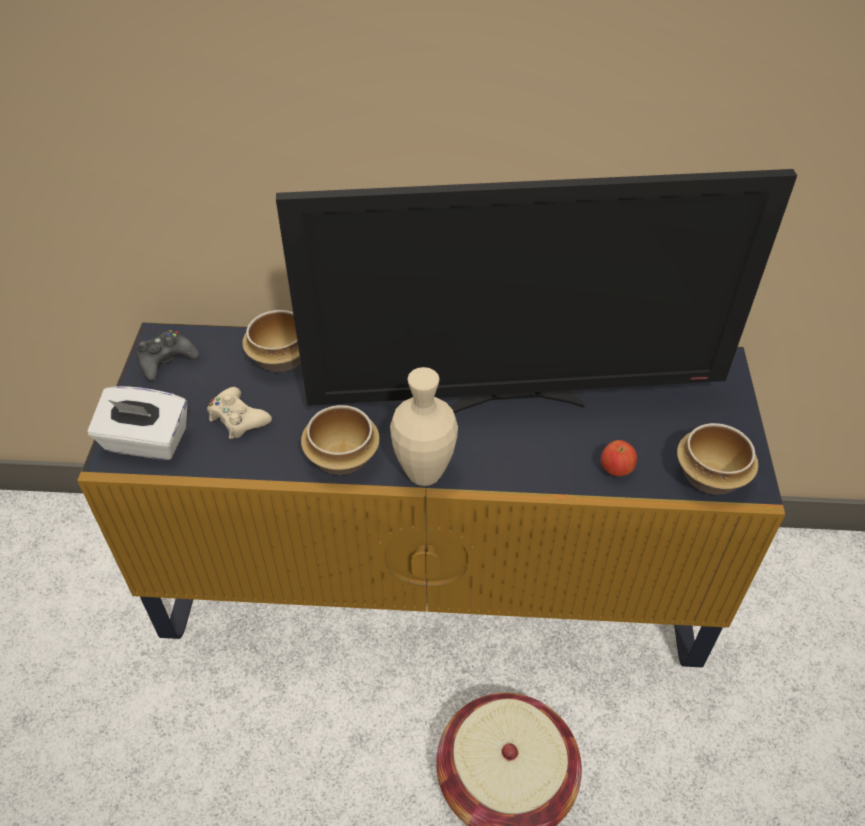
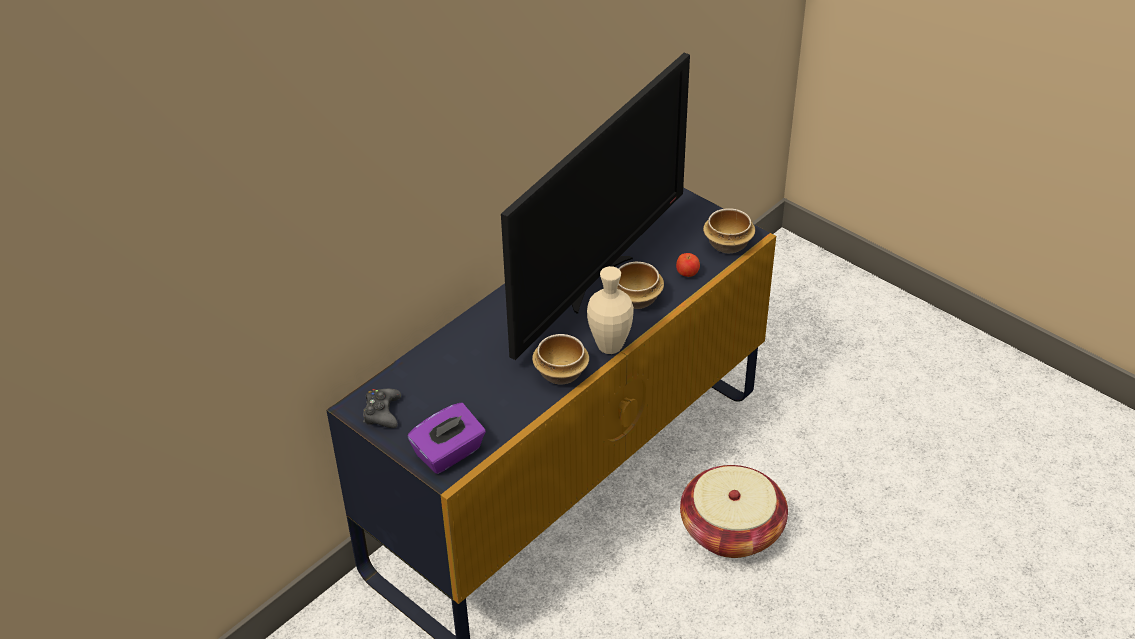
camera: 50 degrees left, 5 degrees down
white tissue box [88,386,187,460] -> purple tissue box [408,403,486,474]
beige game controller [207,387,272,439] -> none
bowl [242,310,301,372] -> bowl moved to [617,262,664,309]

